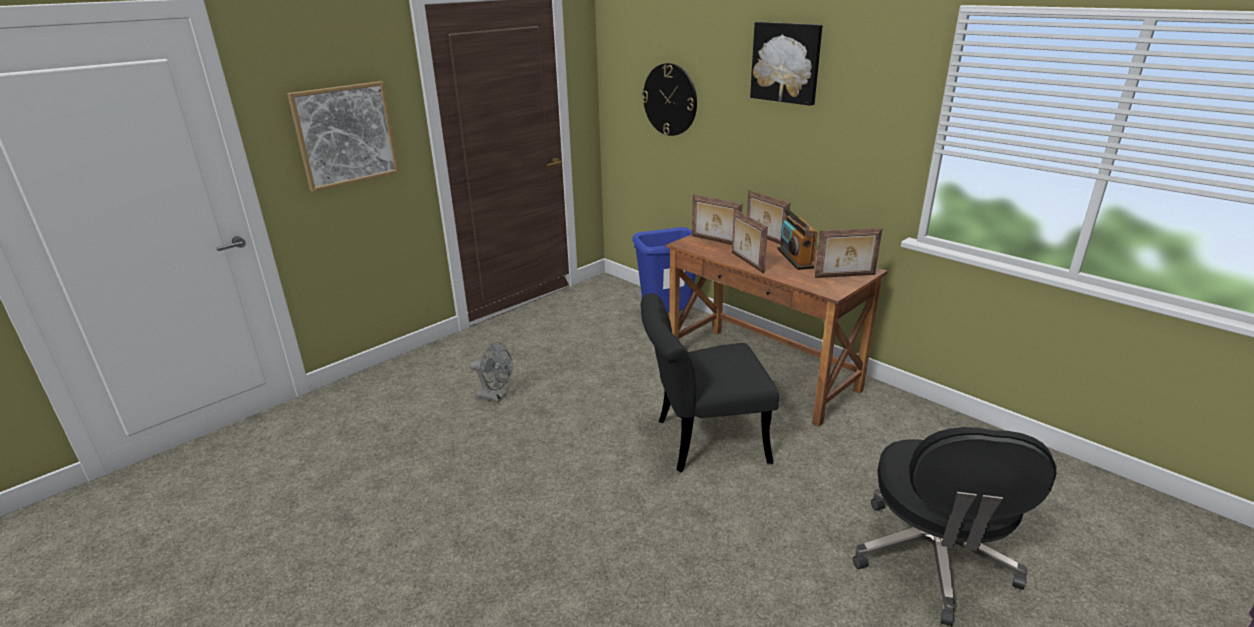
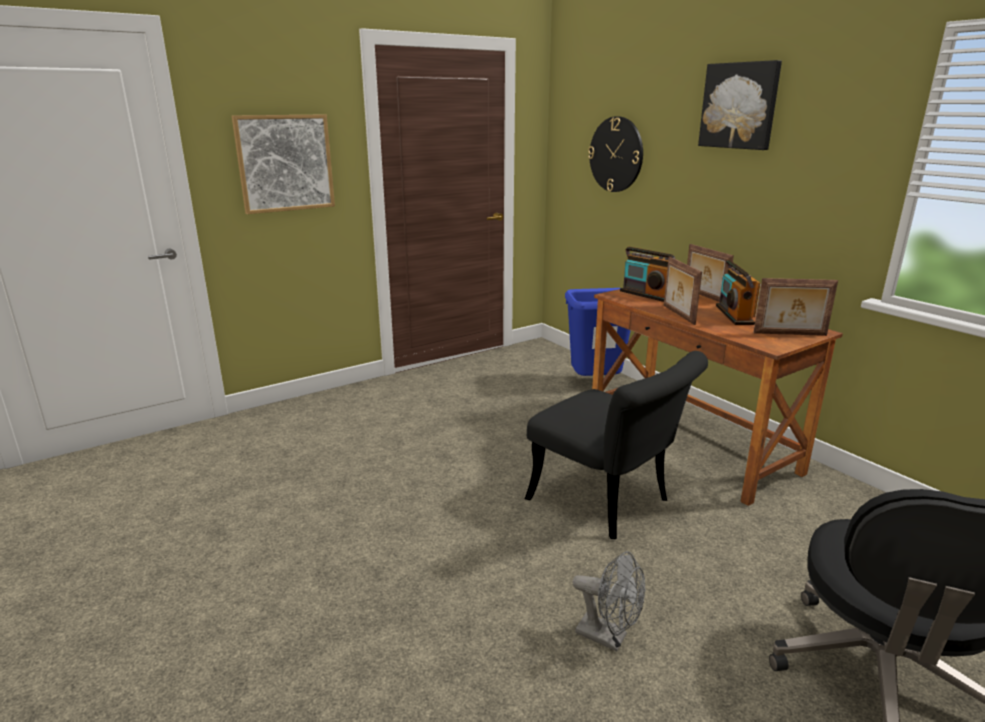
camera: 10 degrees right, 5 degrees down
grey fan [469,342,513,402] -> grey fan moved to [572,551,645,651]
black chair [641,293,779,472] -> black chair turned 135 degrees counterclockwise [525,351,708,539]
picture frame [692,194,742,245] -> radio [620,247,675,302]

